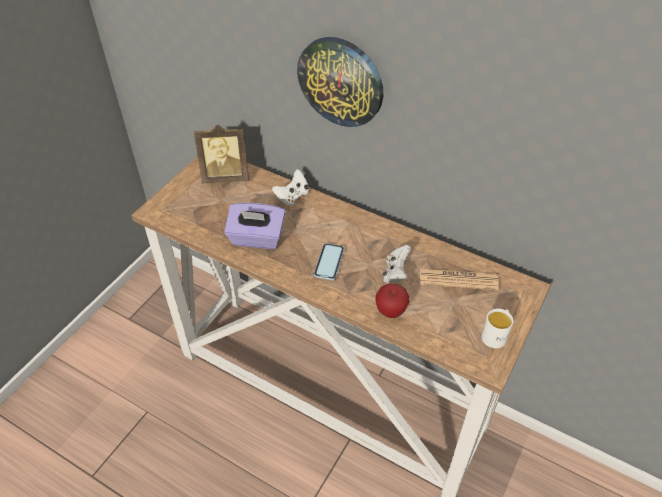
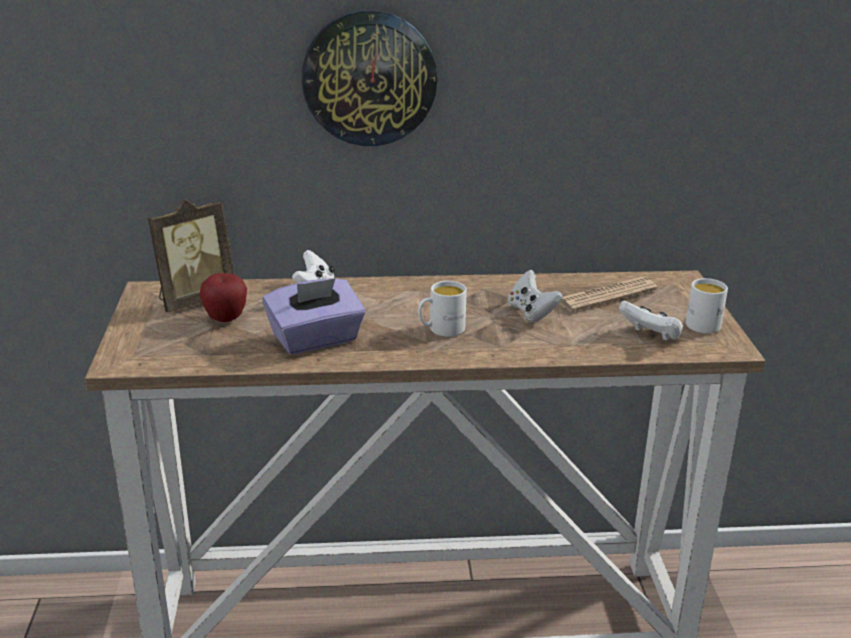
camera: 35 degrees left, 20 degrees down
phone [314,243,344,280] -> white mug [418,281,467,337]
apple [375,283,409,318] -> apple moved to [200,273,247,322]
none -> white game controller [619,301,683,341]

